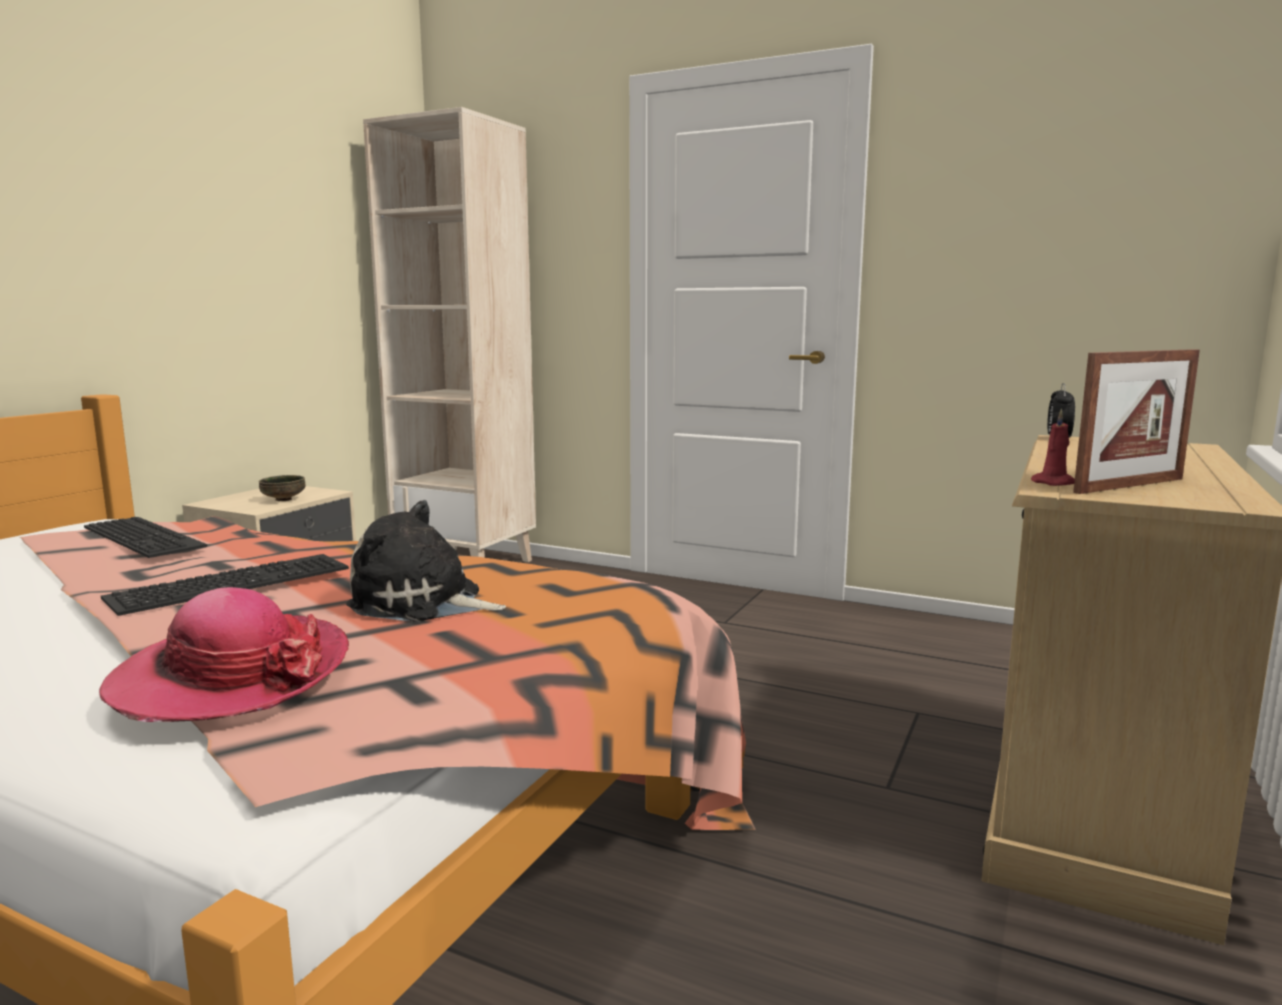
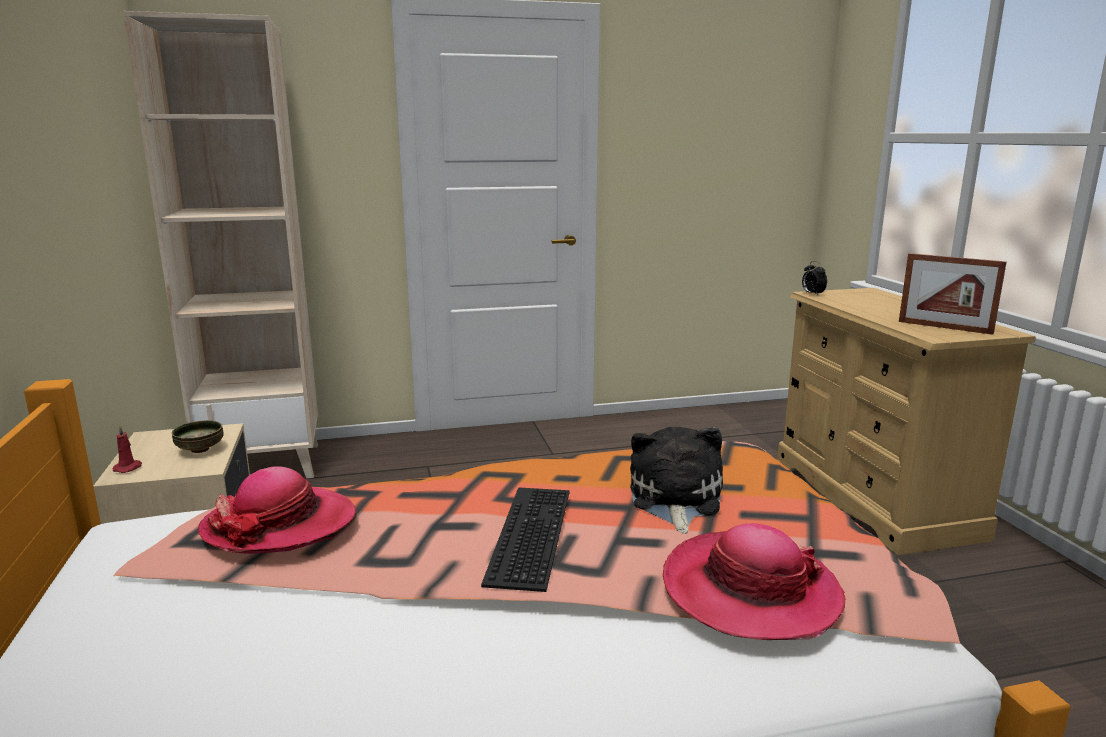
camera: 40 degrees left, 5 degrees up
keyboard [84,517,207,558] -> hat [198,466,356,554]
plush toy [346,500,506,622] -> plush toy turned 120 degrees clockwise [630,426,723,533]
red candle [1031,409,1075,486] -> red candle moved to [113,425,142,473]
picture frame [1073,349,1200,494] -> picture frame turned 105 degrees clockwise [899,253,1007,335]

